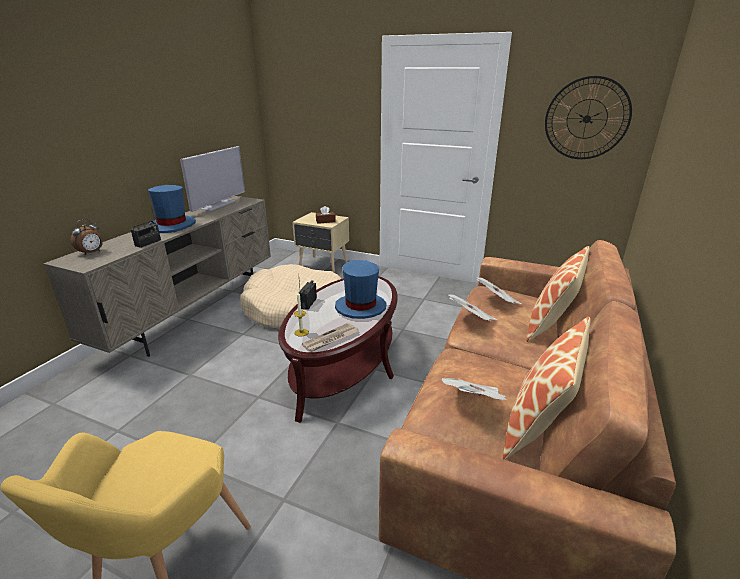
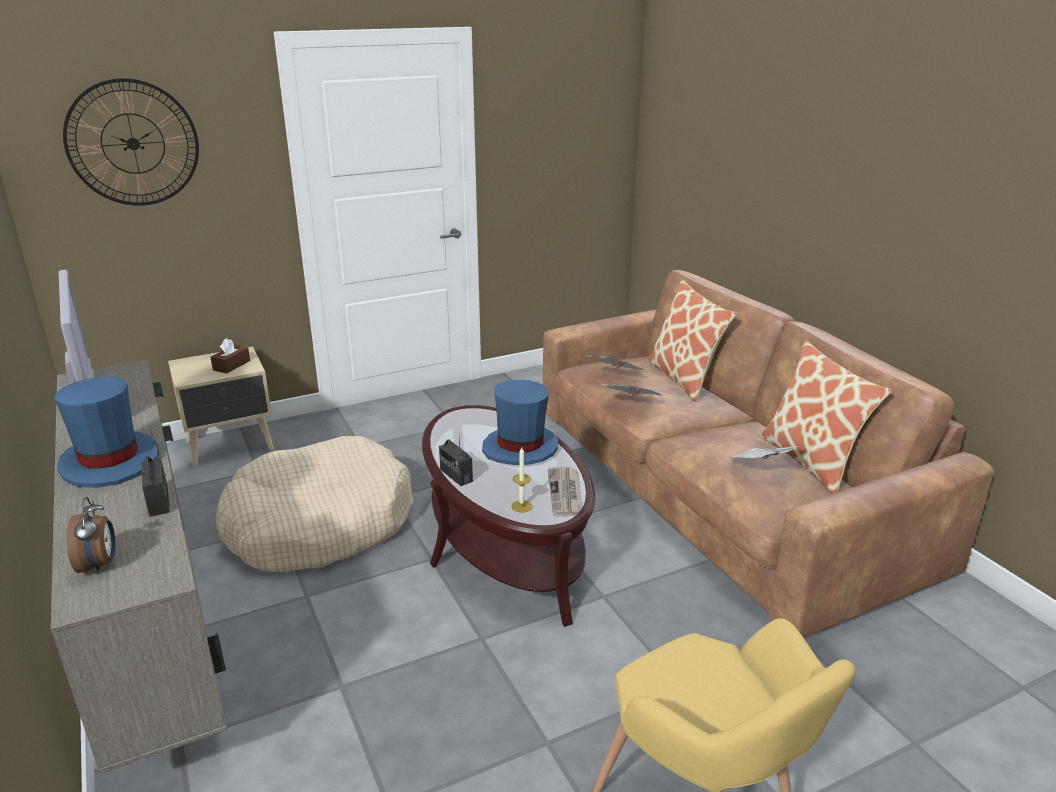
camera: 50 degrees left, 0 degrees up
wall clock [545,76,632,159] -> wall clock moved to [63,78,199,206]

